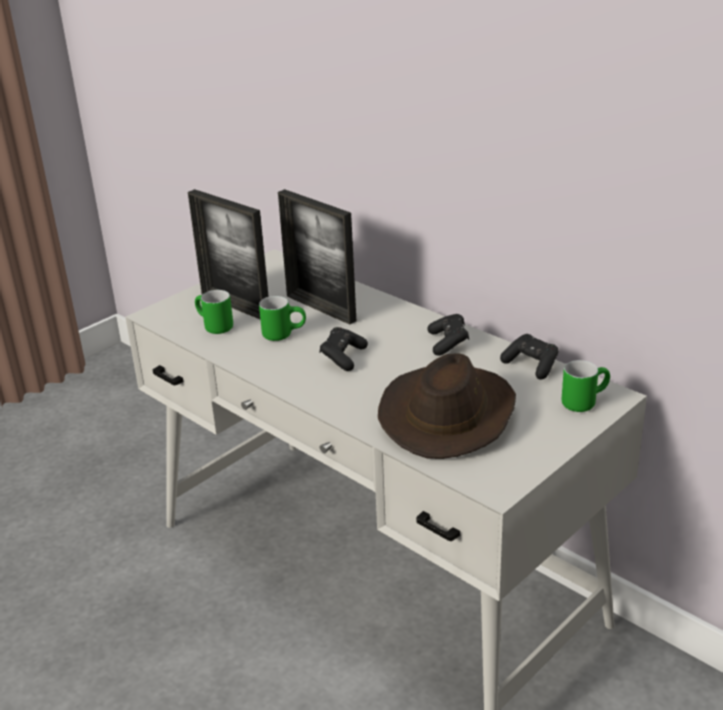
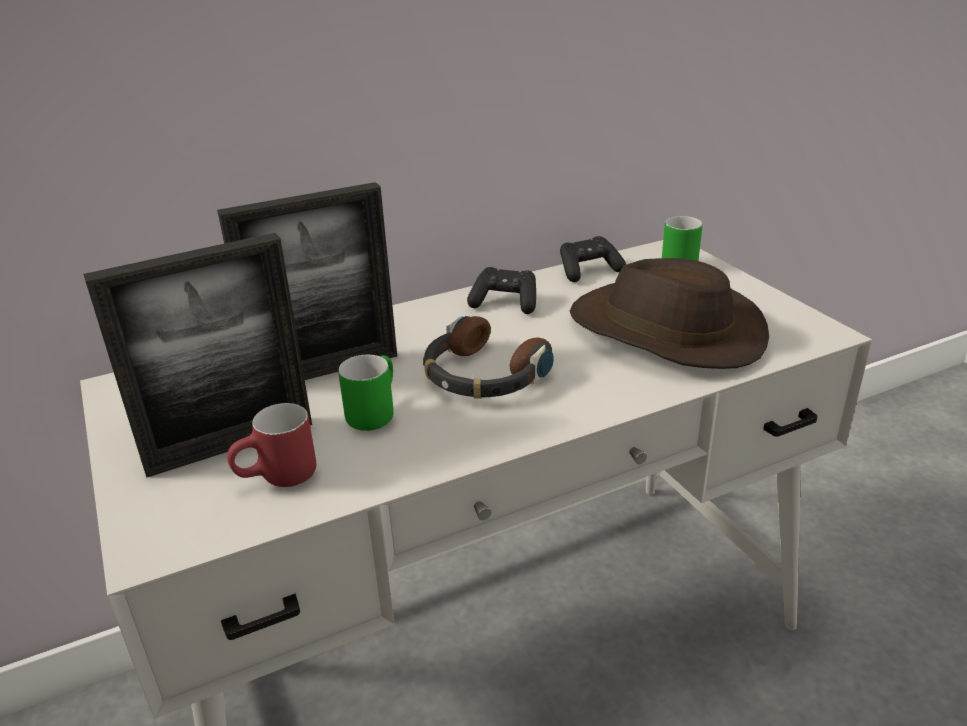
camera: 70 degrees left, 0 degrees up
green mug [195,290,233,334] -> red mug [227,403,316,487]
black game controller [320,327,368,371] -> headphones [423,316,554,399]

